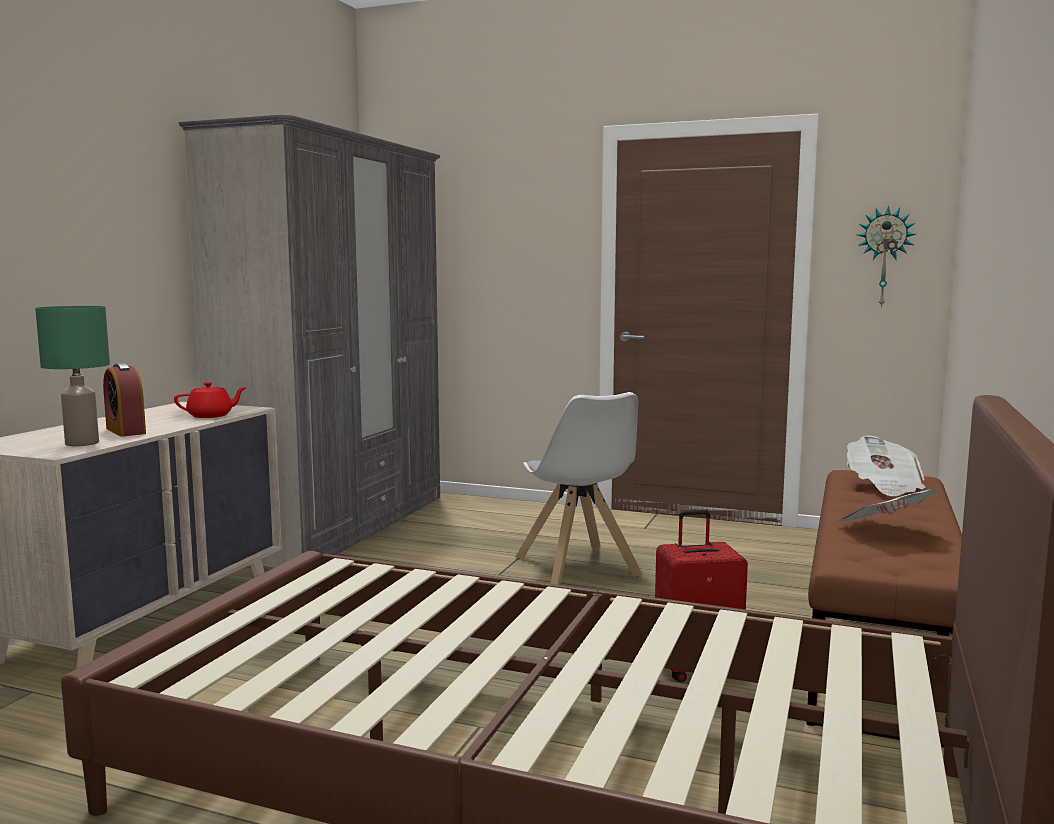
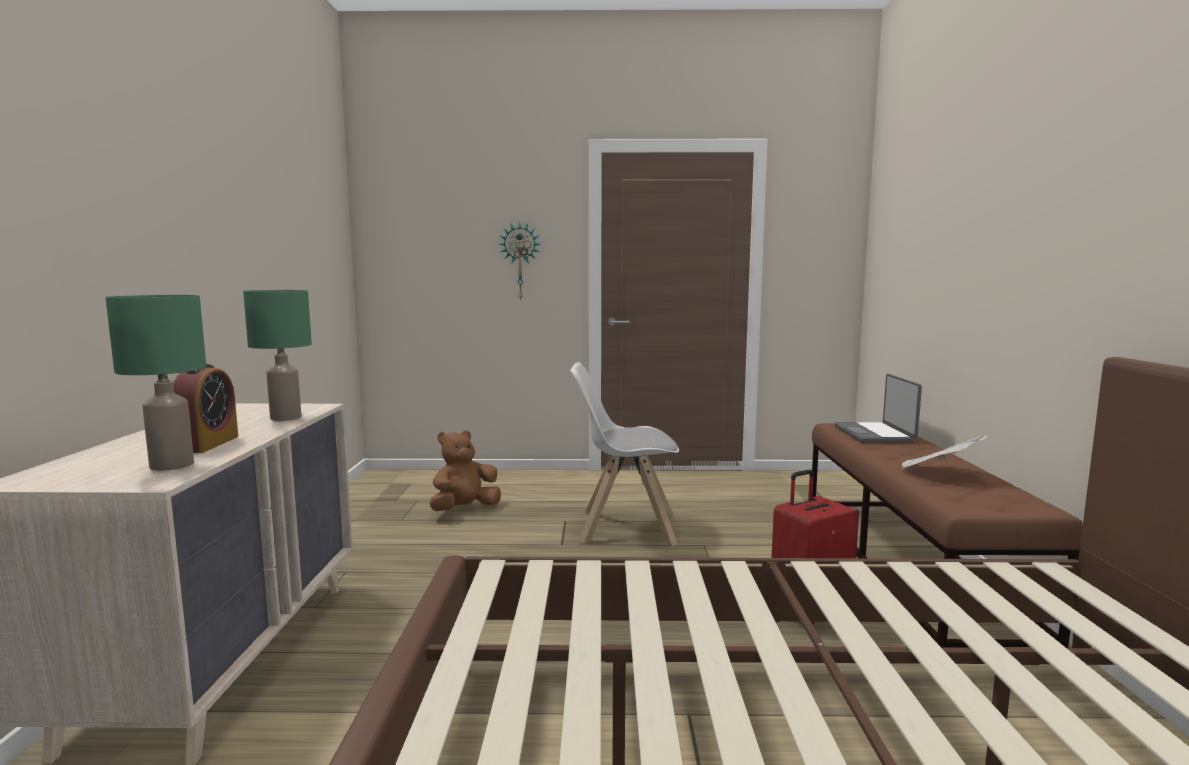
camera: 20 degrees left, 0 degrees up
alarm clock [103,363,146,437] -> alarm clock turned 120 degrees counterclockwise [173,364,238,453]
red teapot [174,382,247,418] -> green table lamp [243,290,312,421]
grey wardrobe [179,115,440,568] -> none
chair [515,392,643,585] -> chair turned 135 degrees clockwise [570,362,679,547]
newspaper [847,435,926,496] -> laptop [834,374,922,443]
wall clock [858,205,916,308] -> wall clock moved to [499,221,541,300]
none -> brown plush toy [430,430,501,511]

